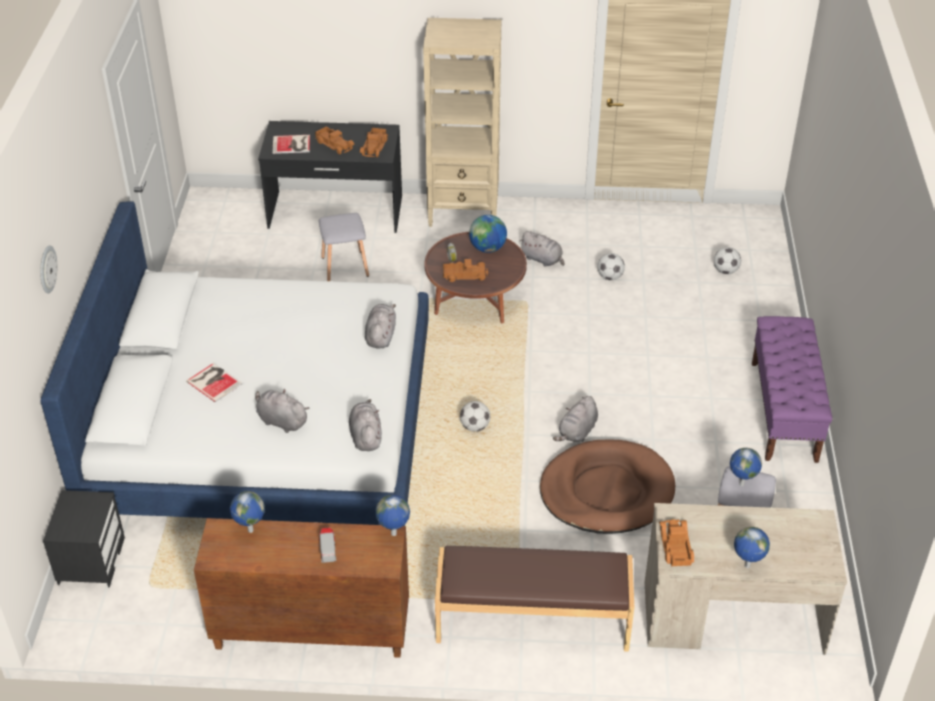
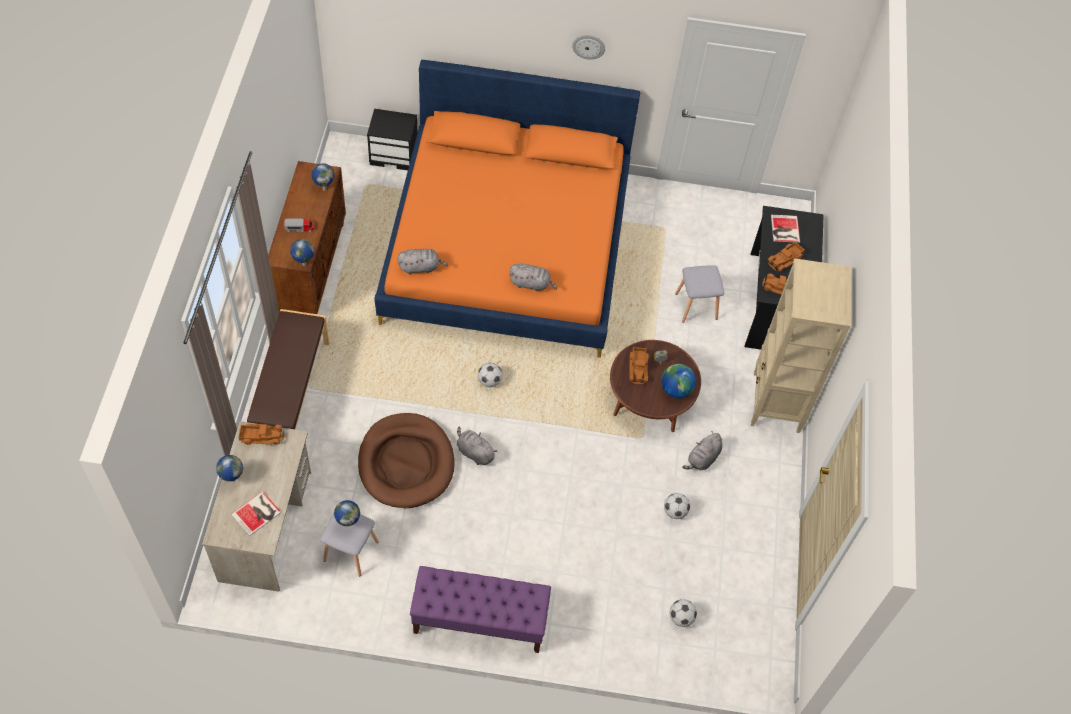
camera: 90 degrees right, 15 degrees up
white bed [40,201,429,526] -> orange bed [374,60,640,358]
wall clock [40,245,57,294] -> wall clock moved to [572,35,605,60]
book [186,363,242,403] -> book moved to [231,491,281,536]
grey plush toy [255,389,309,433] -> none

